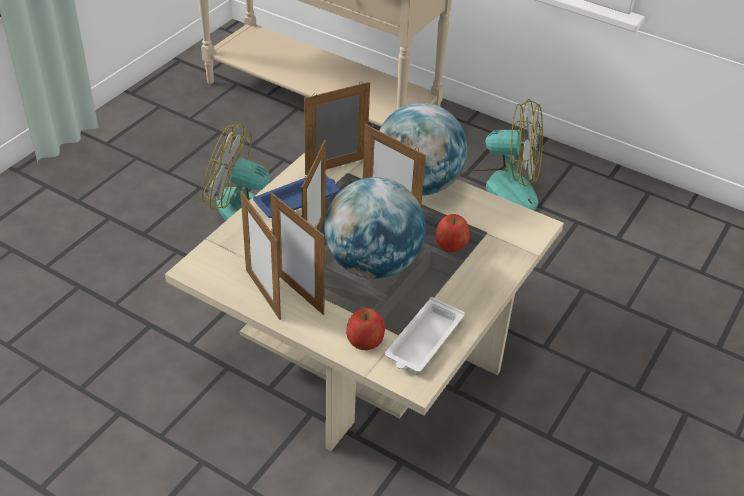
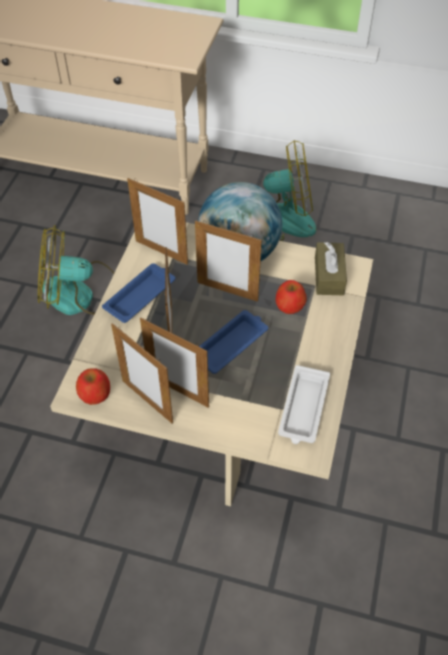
camera: 15 degrees left, 10 degrees up
picture frame [304,82,370,175] -> picture frame turned 105 degrees counterclockwise [127,178,188,265]
globe [324,177,426,279] -> blue tray [199,310,268,374]
apple [346,308,385,350] -> apple moved to [76,368,110,405]
none -> brown tissue box [315,242,347,296]

